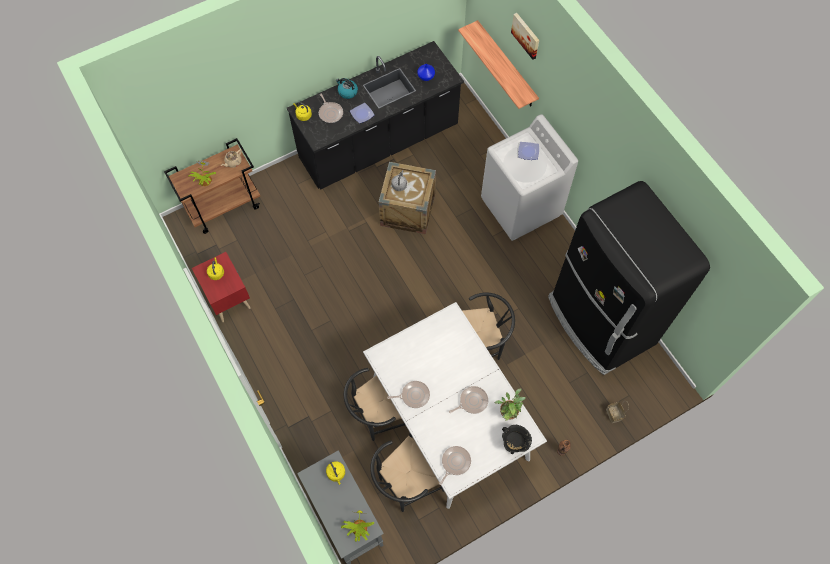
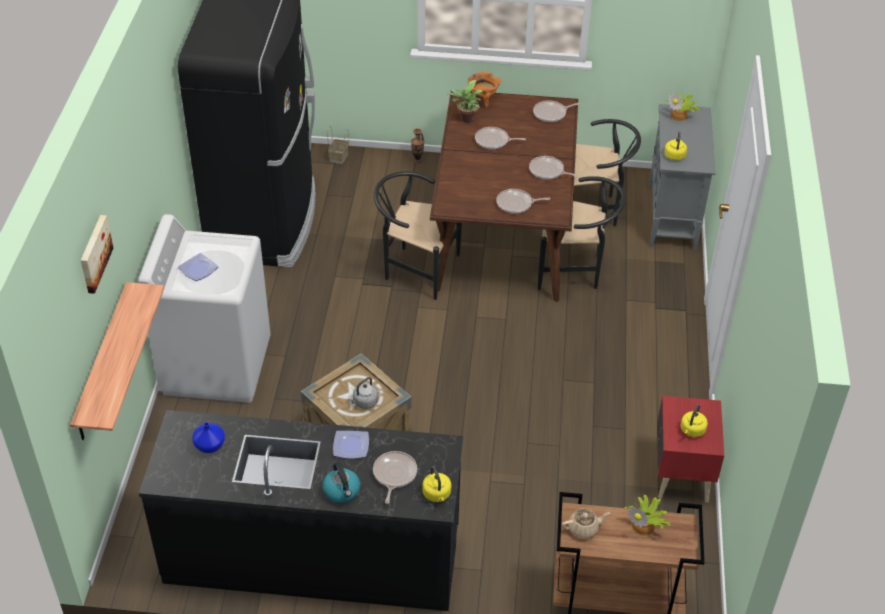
camera: 145 degrees left, 20 degrees down
white dining table [363,302,547,509] -> brown dining table [430,91,578,302]
black cooking pot [502,425,532,454] -> orange cooking pot [468,72,501,108]
none -> frying pan [496,189,550,214]

